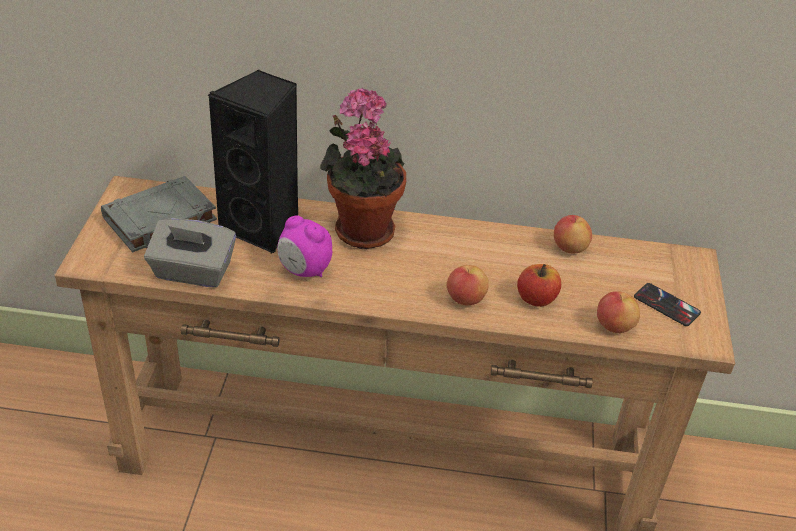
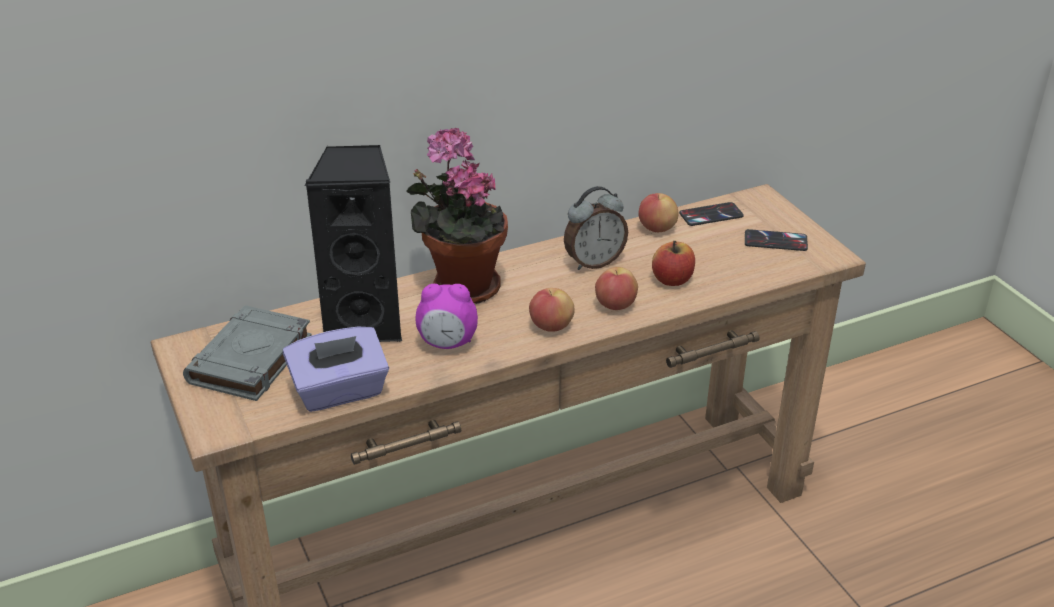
camera: 30 degrees left, 5 degrees down
grey tissue box [144,218,236,288] -> purple tissue box [283,327,389,412]
apple [597,291,640,333] -> apple moved to [529,288,575,332]
none -> alarm clock [564,186,628,270]
none -> phone [679,202,744,226]

